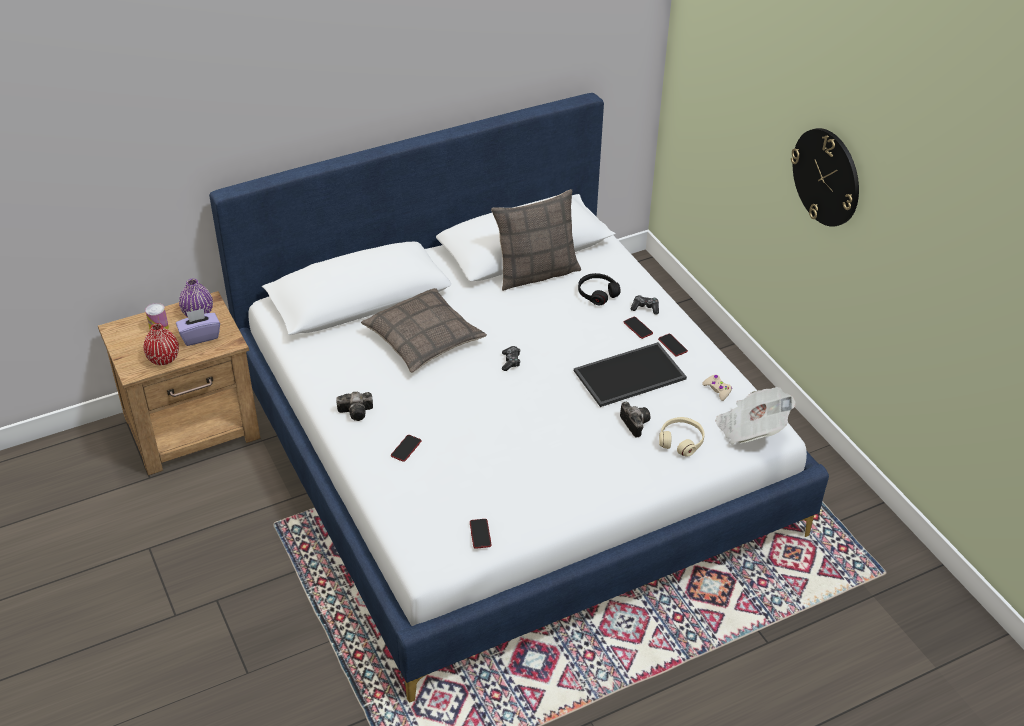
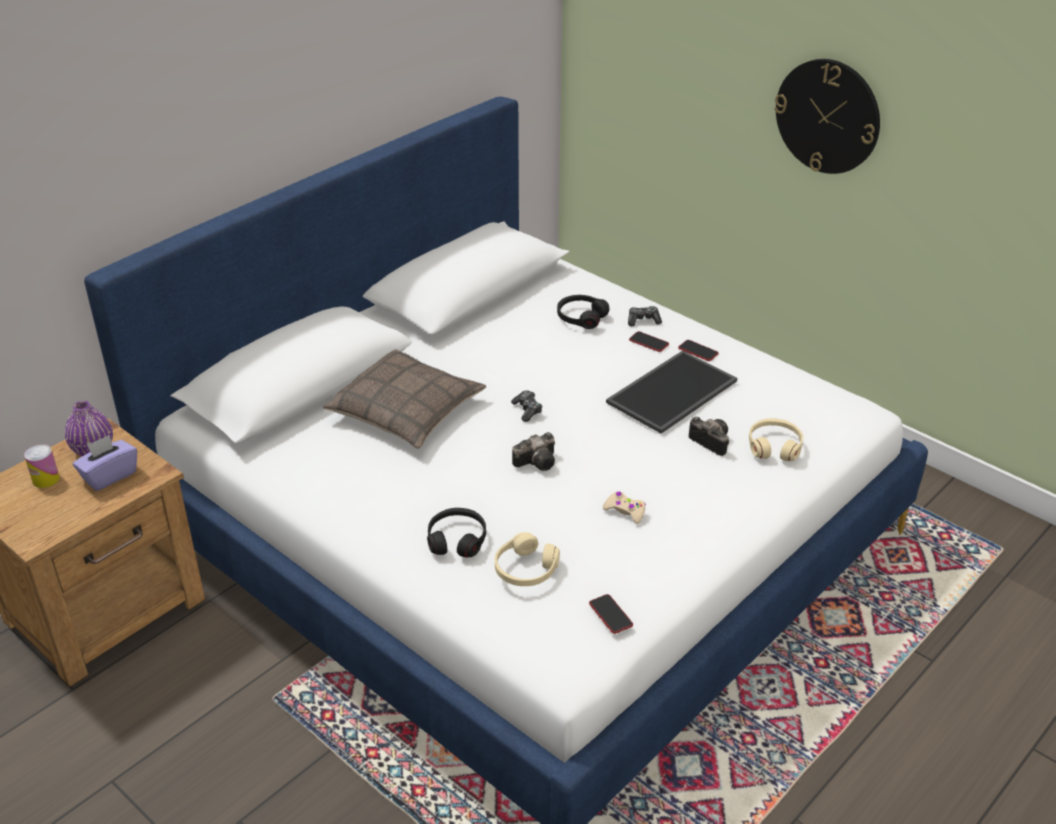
camera: 20 degrees left, 5 degrees down
red vase [143,323,179,365] -> none
camera [336,391,373,421] -> camera moved to [512,432,555,471]
phone [391,435,421,462] -> black headphones [427,508,486,558]
pillow [491,189,581,291] -> none
beige game controller [702,375,732,401] -> beige game controller moved to [603,491,646,524]
newspaper [715,387,796,445] -> none
none -> beige headphones [495,532,560,586]

